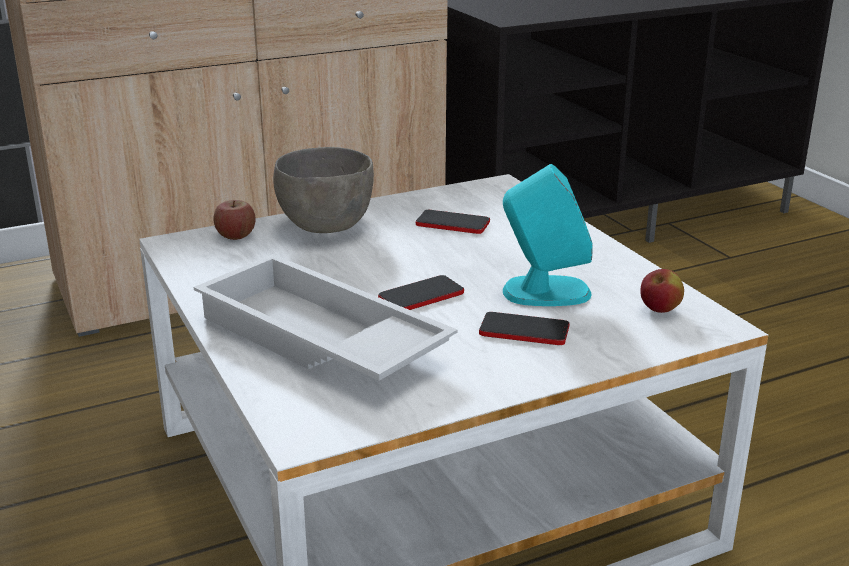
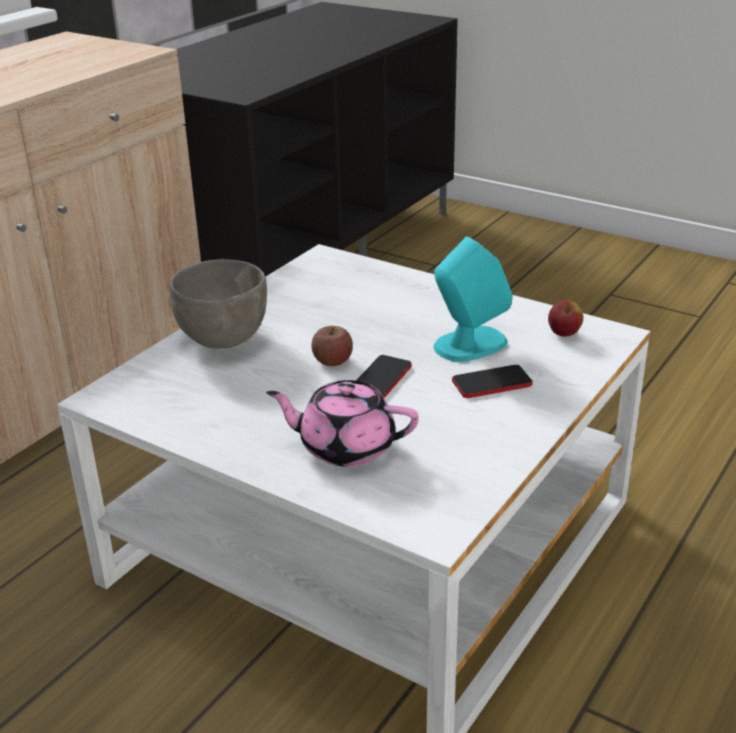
camera: 30 degrees left, 5 degrees up
white tray [193,254,458,381] -> pink teapot [266,380,419,467]
apple [213,200,256,240] -> apple moved to [312,326,353,366]
phone [416,210,490,234] -> none

